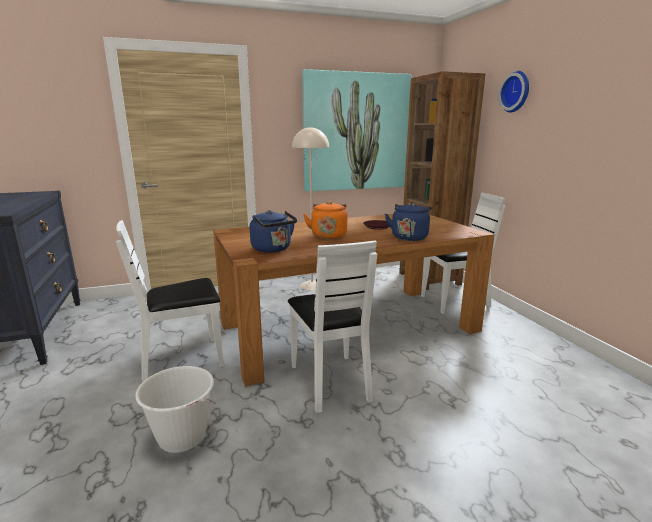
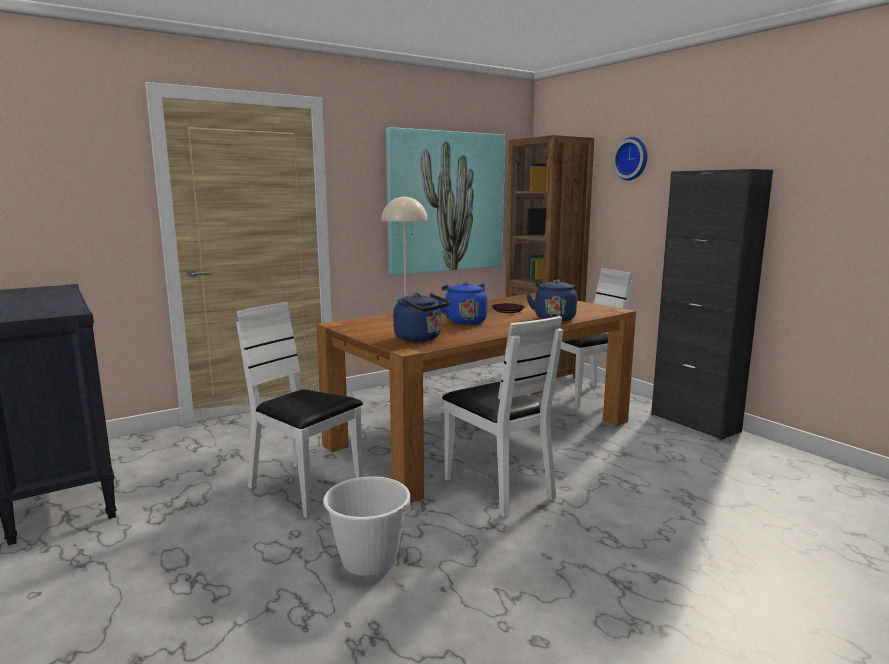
camera: 15 degrees left, 5 degrees down
white chair [116,220,224,382] -> white chair turned 75 degrees clockwise [236,302,363,518]
orange kettle [303,201,347,239] -> blue kettle [437,282,487,325]
none -> black cabinet [651,169,773,440]

